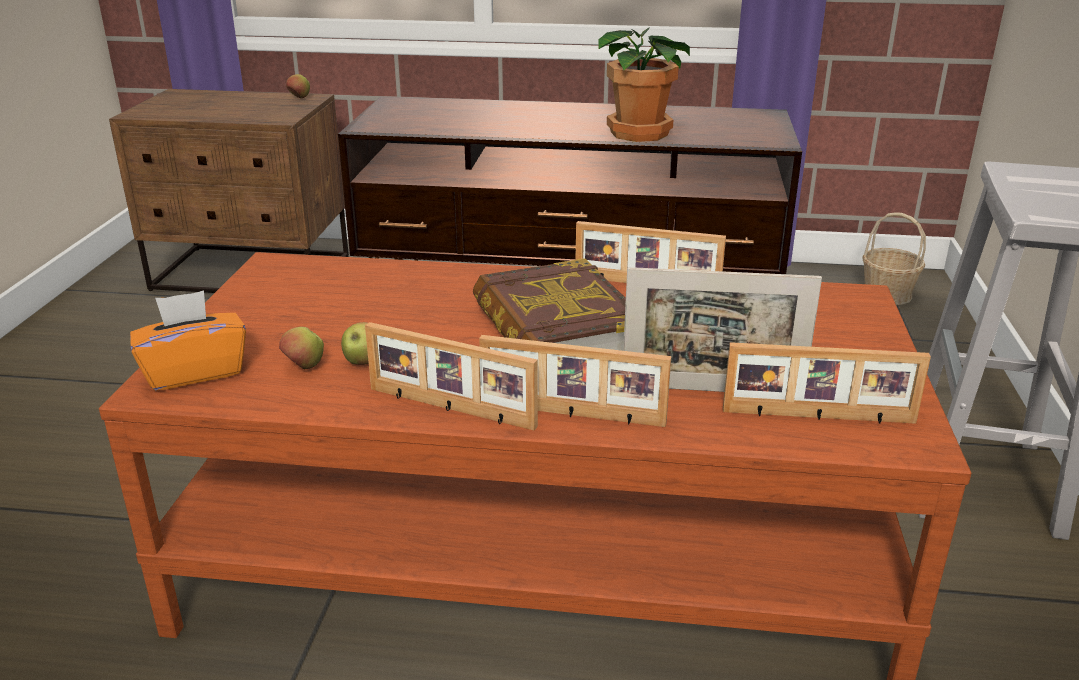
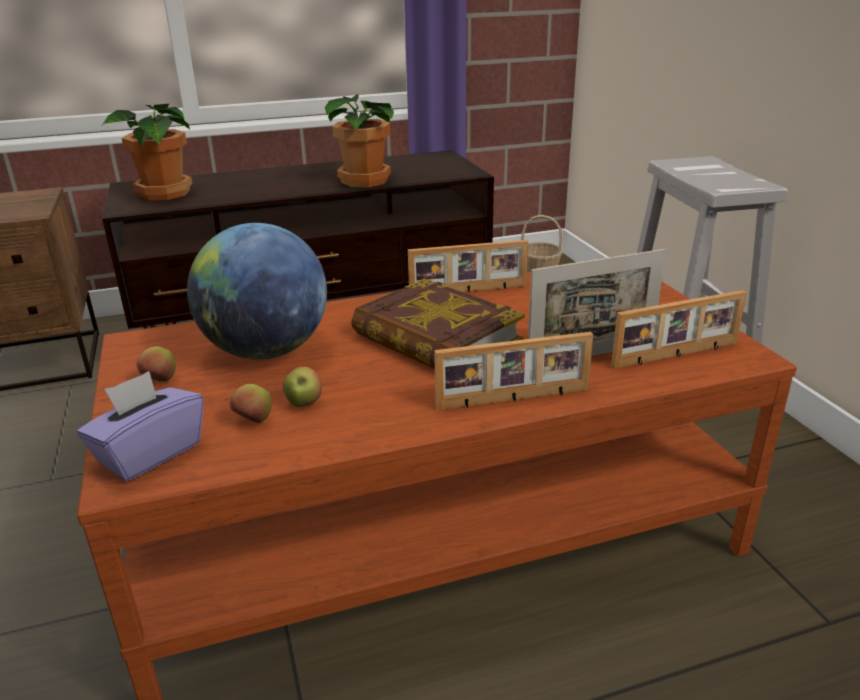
camera: 25 degrees left, 0 degrees up
orange tissue box [130,291,246,391] -> purple tissue box [77,371,203,482]
apple [286,74,310,98] -> apple moved to [136,346,176,381]
picture frame [365,322,538,431] -> none
none -> potted plant [102,104,193,200]
none -> globe [187,223,327,359]

